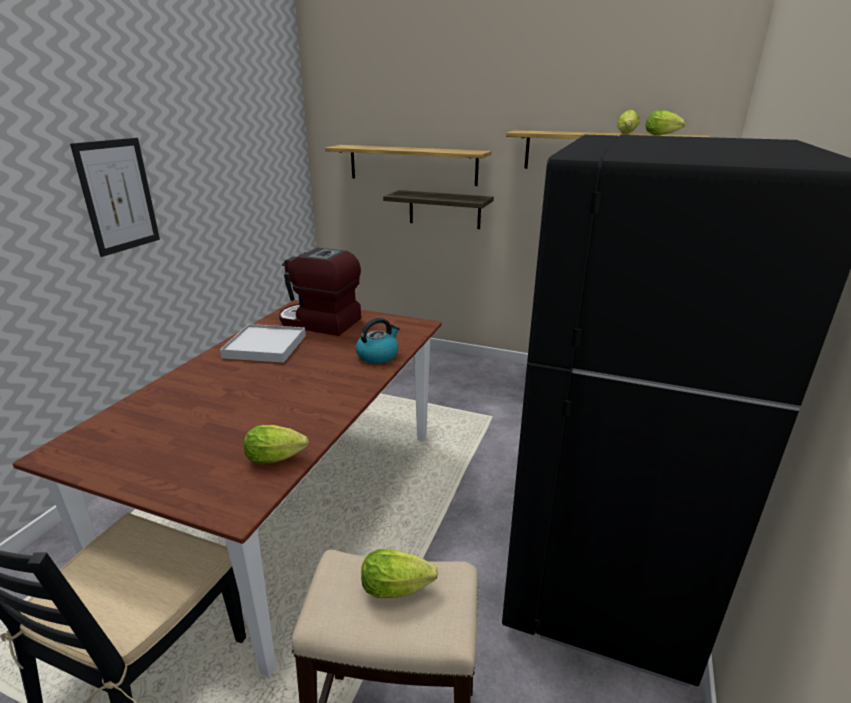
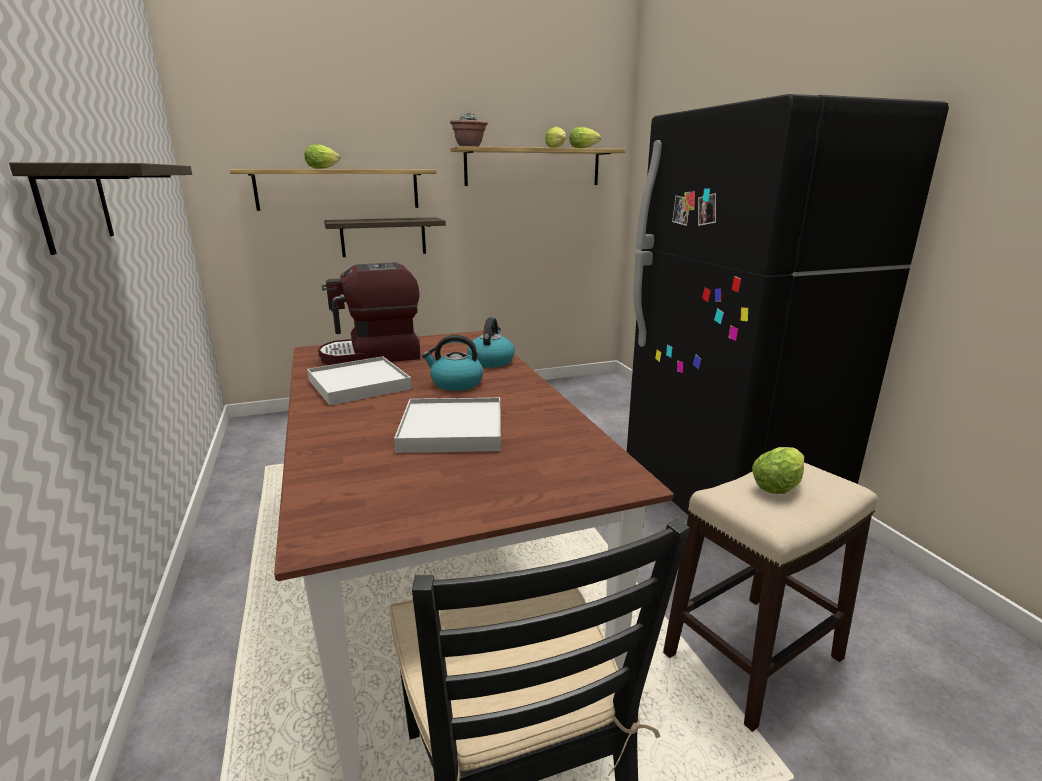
camera: 40 degrees left, 5 degrees down
picture [70,138,160,257] -> shelf [9,162,192,255]
lettuce [244,425,309,463] -> lettuce moved to [304,144,340,169]
none -> white tray [394,398,501,453]
none -> kettle [422,335,483,391]
none -> potted plant [450,113,488,147]

